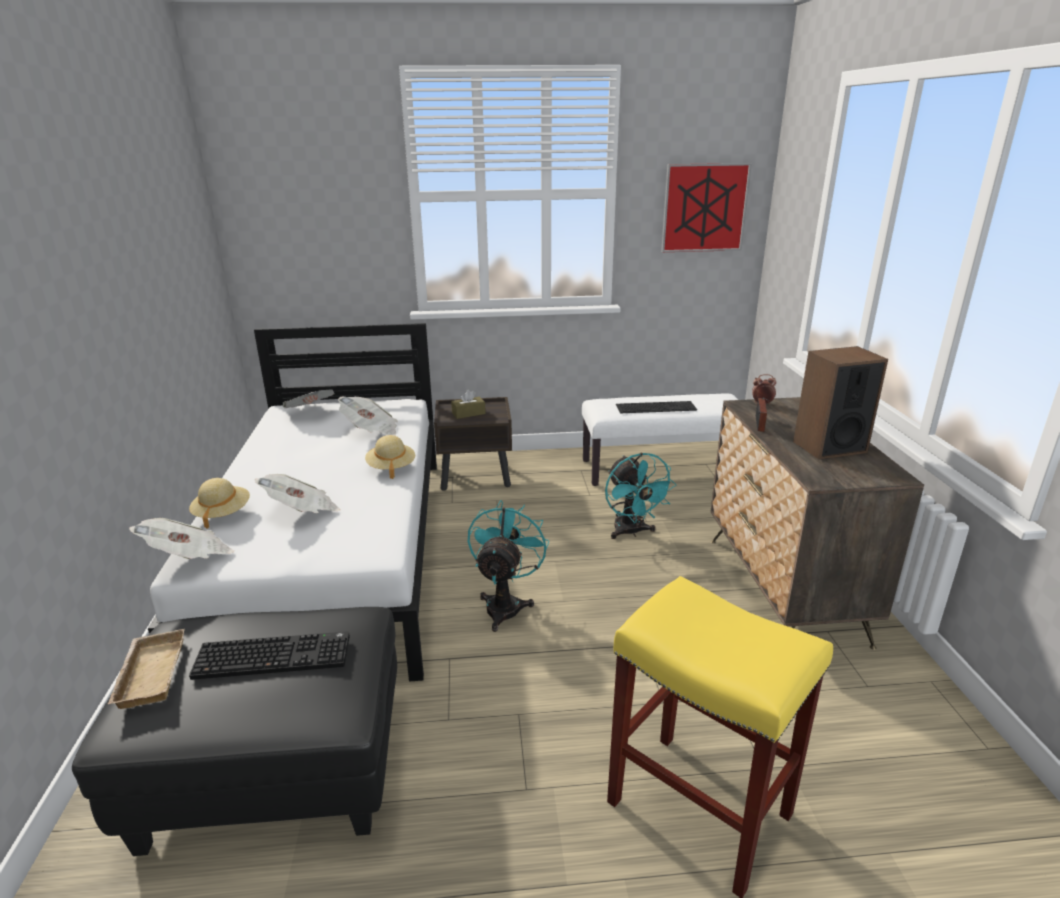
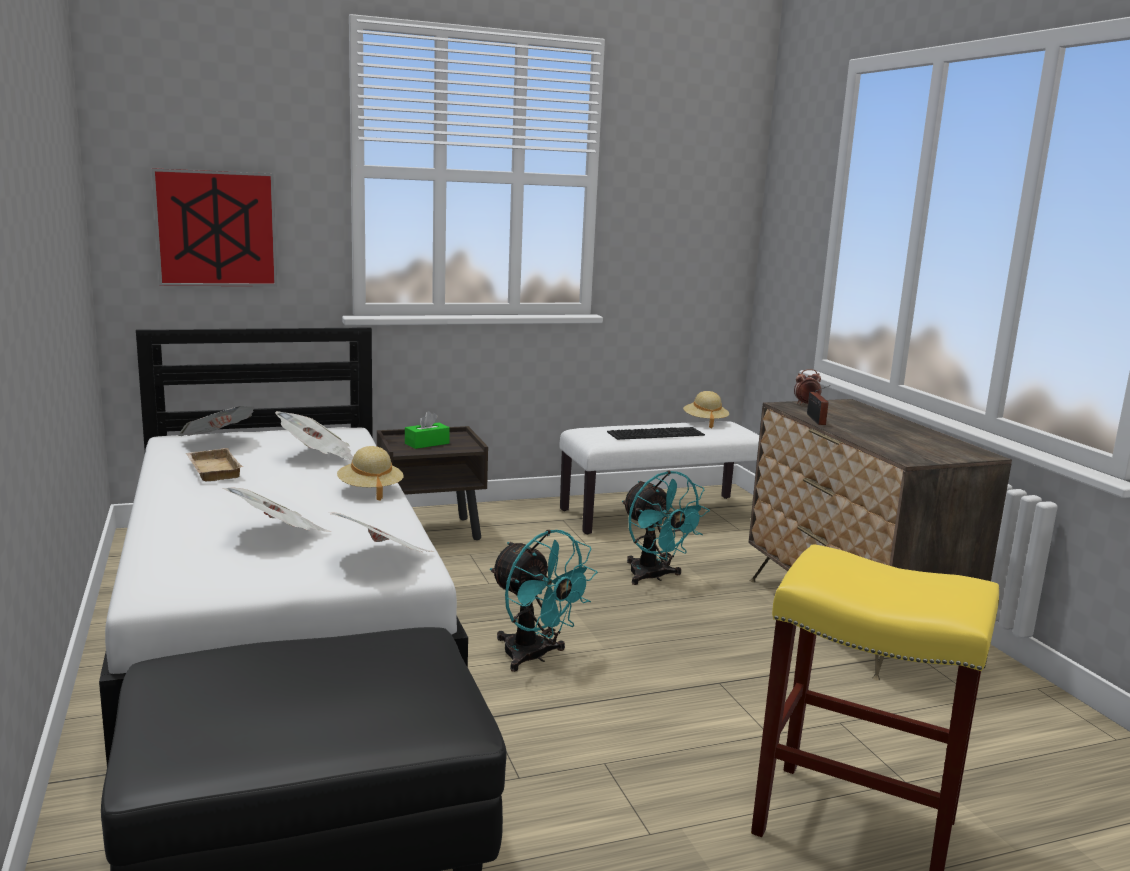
camera: 15 degrees left, 10 degrees down
beige tray [108,629,185,709] -> beige tray moved to [186,448,243,481]
newspaper [129,518,234,559] -> newspaper moved to [327,512,435,552]
beige hat [189,478,250,529] -> beige hat moved to [683,391,729,428]
keyboard [189,631,350,680] -> none
brown tissue box [451,390,486,419] -> green tissue box [405,411,450,449]
turquoise fan [468,500,549,632] -> turquoise fan turned 135 degrees clockwise [490,530,598,672]
picture [661,163,752,252] -> picture moved to [152,168,277,286]
speaker [793,346,888,460] -> none

